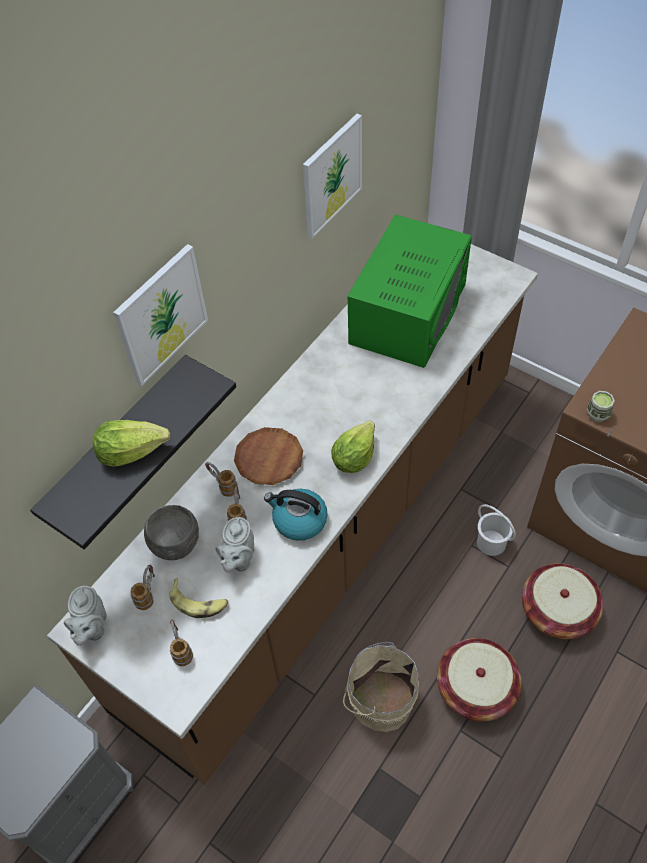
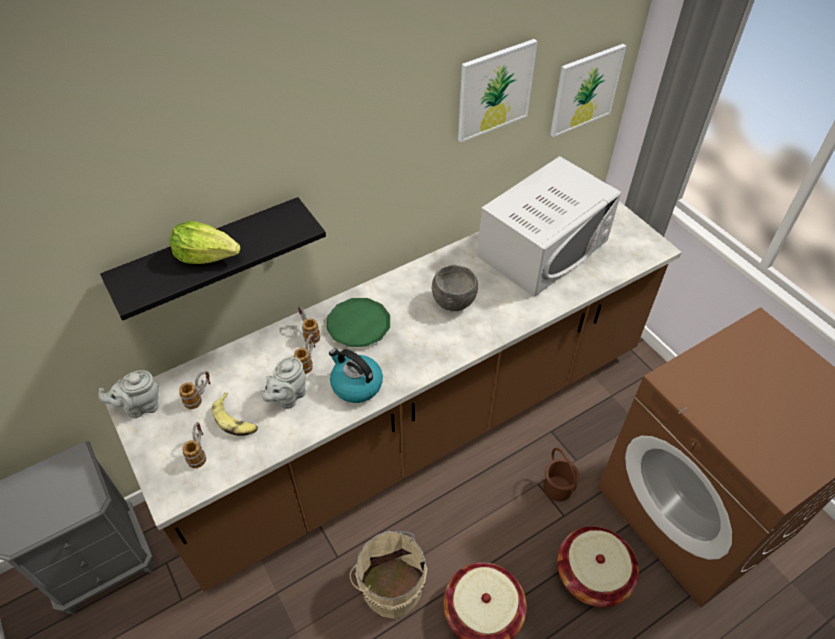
camera: 20 degrees right, 5 degrees down
grey teapot [64,586,107,646] -> grey teapot turned 45 degrees clockwise [98,370,159,418]
picture [113,244,208,386] -> picture moved to [550,44,626,137]
grey bowl [144,505,199,560] -> grey bowl moved to [432,265,478,311]
brown plate [234,427,303,485] -> green plate [326,298,390,347]
lettuce [331,421,375,473] -> none
green microwave [348,215,472,368] -> white microwave [477,156,621,297]
white bucket [477,504,516,556] -> brown bucket [543,448,580,502]
cup [587,391,615,422] -> none

